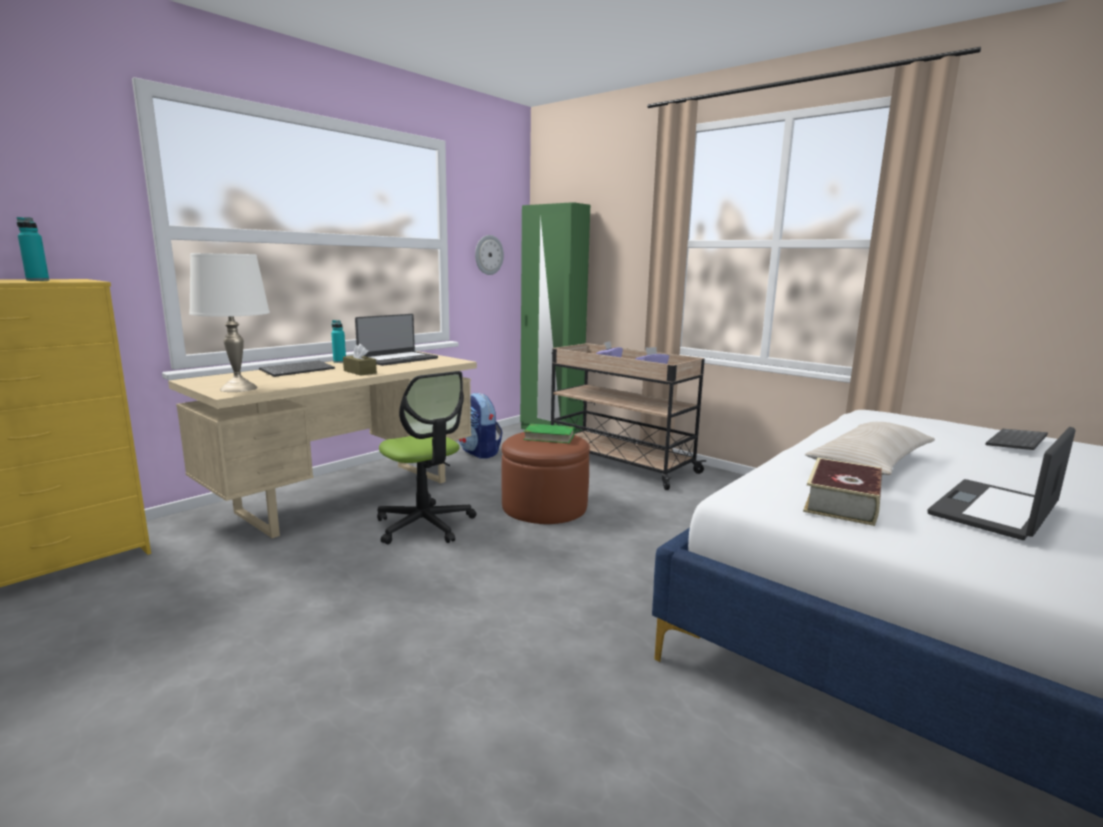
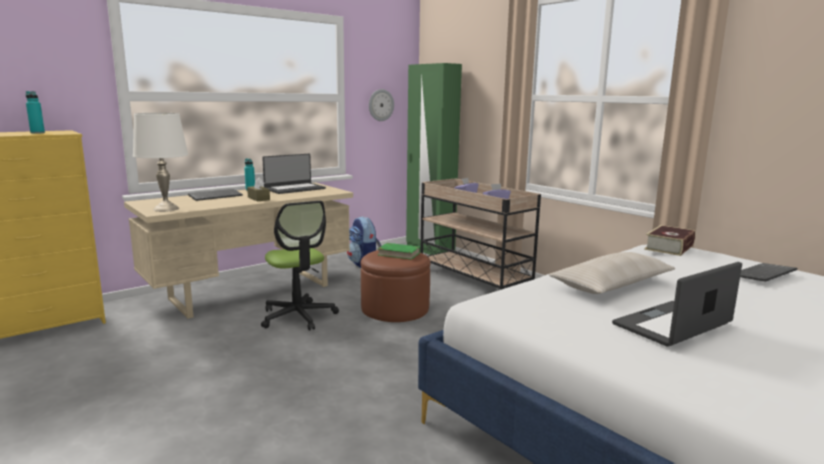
camera: 10 degrees right, 0 degrees up
book [803,457,882,526] -> book moved to [644,225,695,256]

